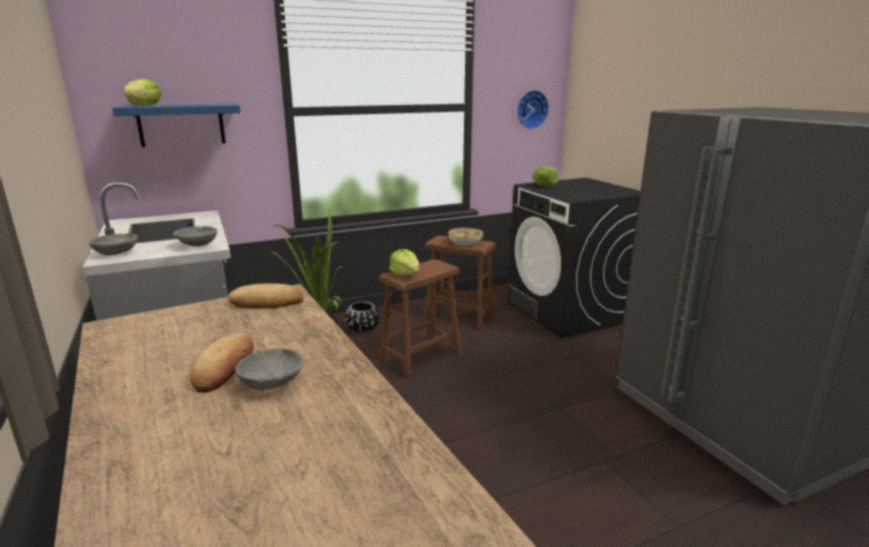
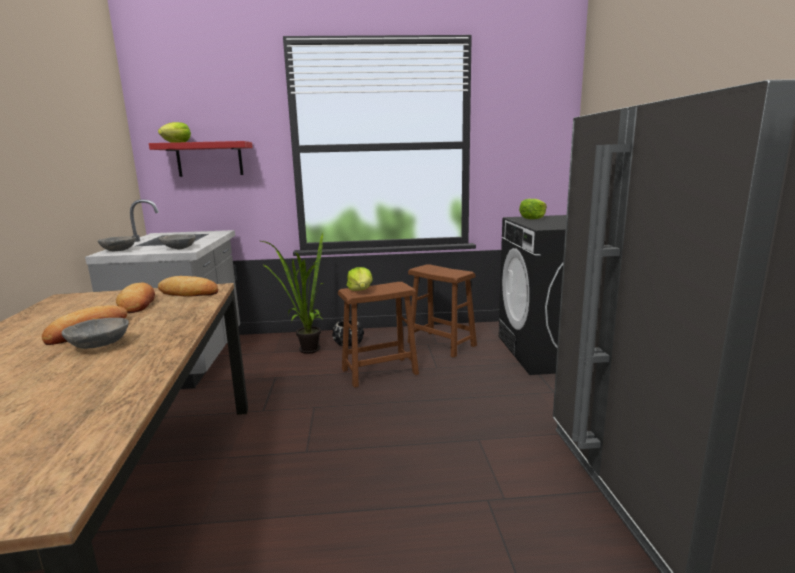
camera: 20 degrees right, 5 degrees down
blue shelf [112,104,241,147] -> red shelf [149,141,253,177]
bowl [448,228,483,246] -> none
wall clock [517,90,549,130] -> none
none -> bread [116,283,155,313]

